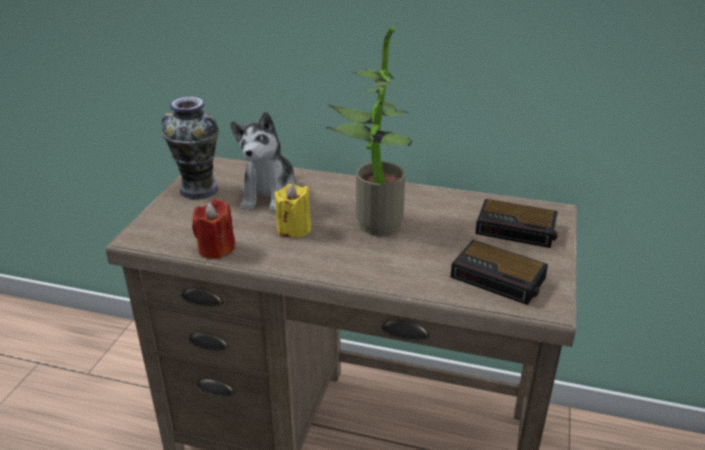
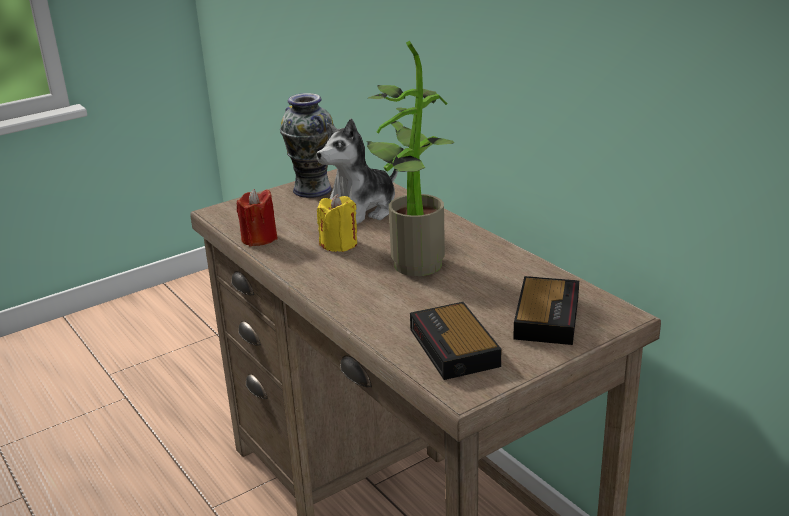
camera: 40 degrees right, 5 degrees down
alarm clock [475,199,558,248] -> alarm clock turned 135 degrees counterclockwise [513,276,579,345]

